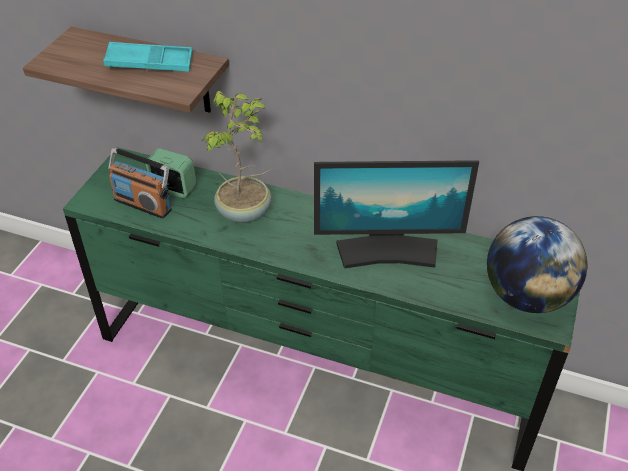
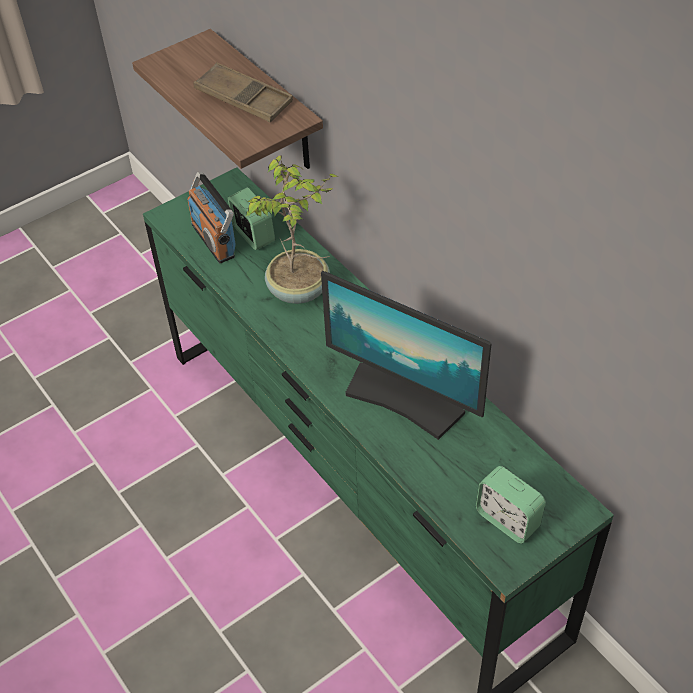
camera: 35 degrees right, 5 degrees up
turquoise tray [103,42,192,72] -> brown tray [193,62,293,122]
globe [487,216,587,313] -> alarm clock [476,466,546,543]

